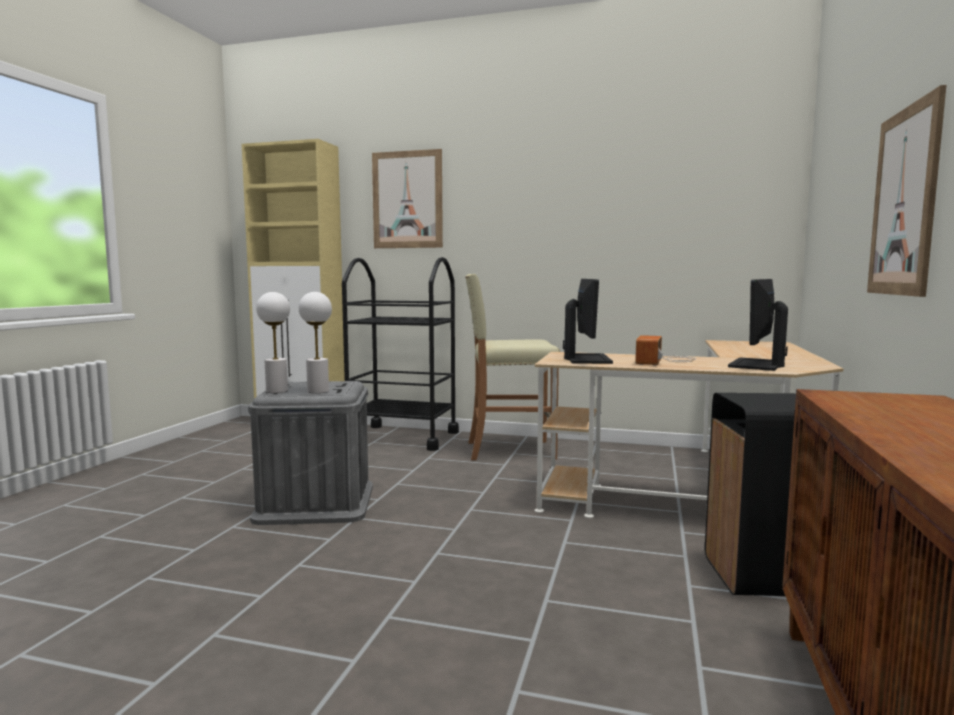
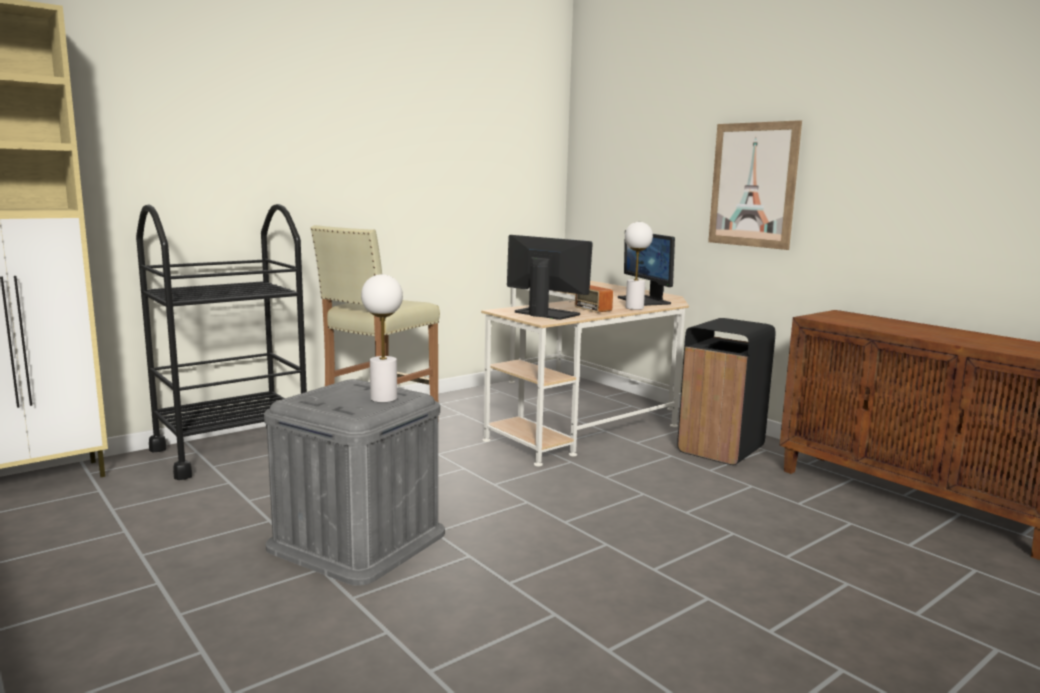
camera: 55 degrees left, 5 degrees up
white table lamp [256,292,290,393] -> white table lamp moved to [625,222,653,310]
picture [372,149,443,248] -> none

